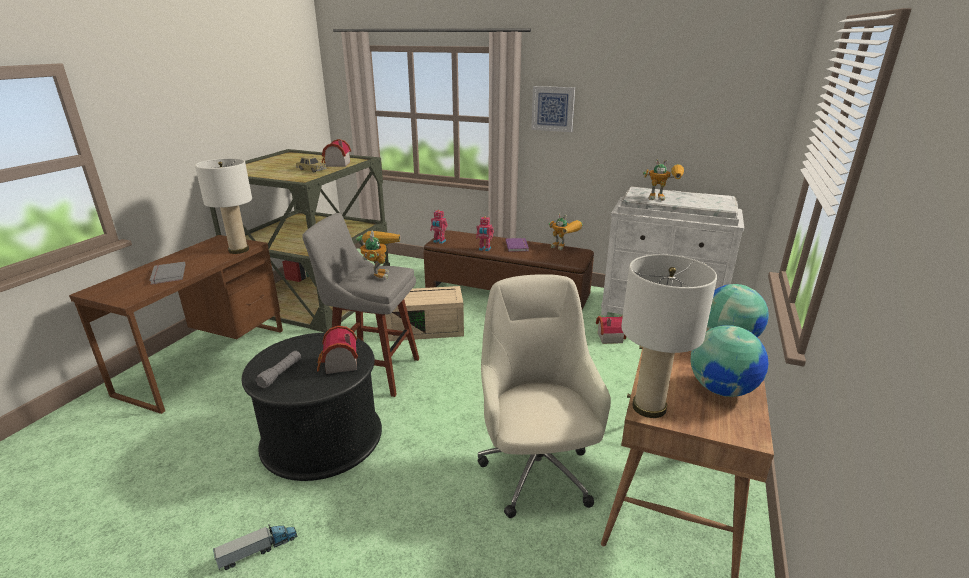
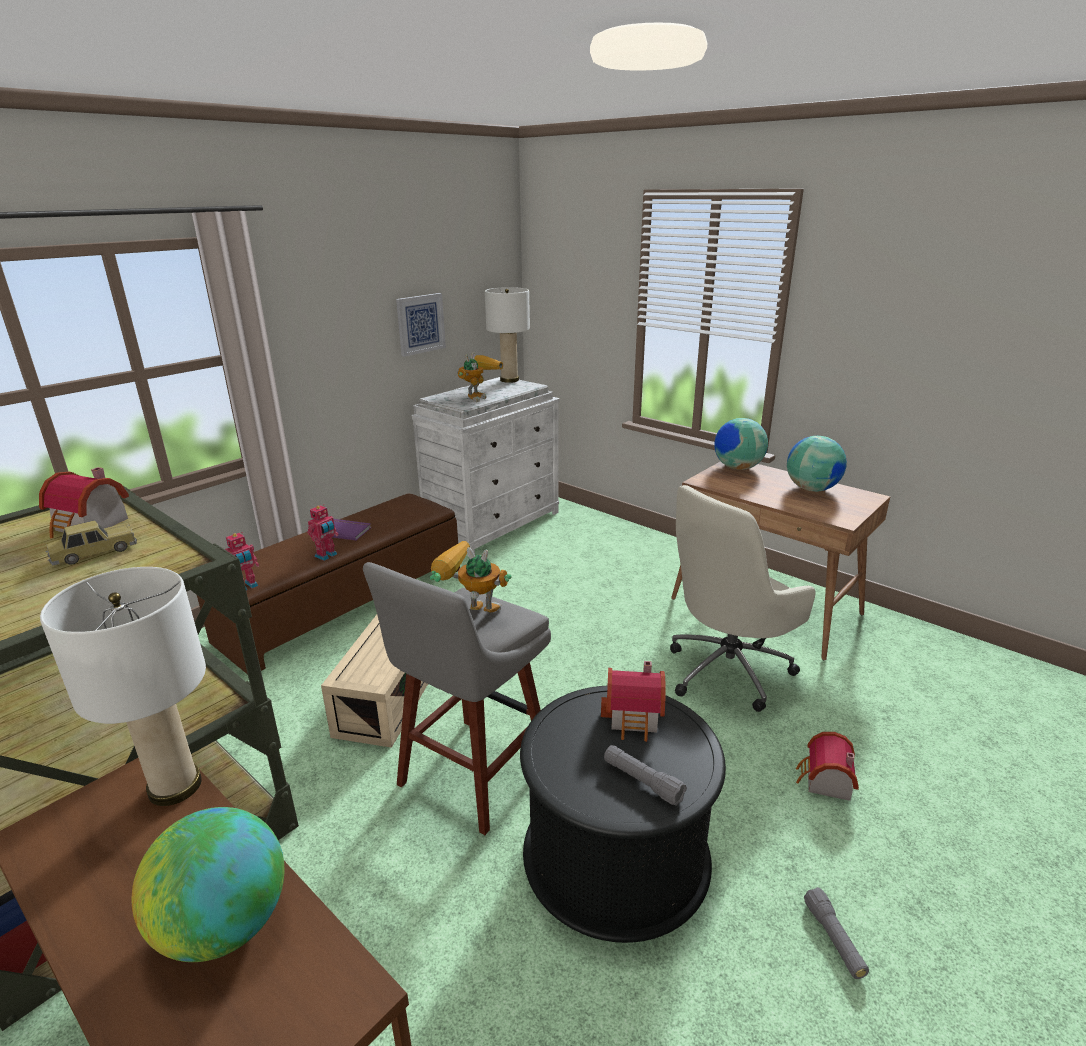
camera: 70 degrees left, 0 degrees up
grey book [149,262,186,285] -> globe [132,807,284,962]
toy truck [213,524,298,570] -> grey flashlight [804,887,869,979]
beige office chair [478,274,611,518] -> beige office chair turned 45 degrees counterclockwise [670,485,816,712]
picture [531,86,575,132] -> picture moved to [396,293,446,357]
toy robot [549,213,583,250] -> none
toy house [596,316,626,344] -> toy house moved to [796,732,859,801]
white table lamp [622,254,717,418] -> white table lamp moved to [485,287,530,383]

